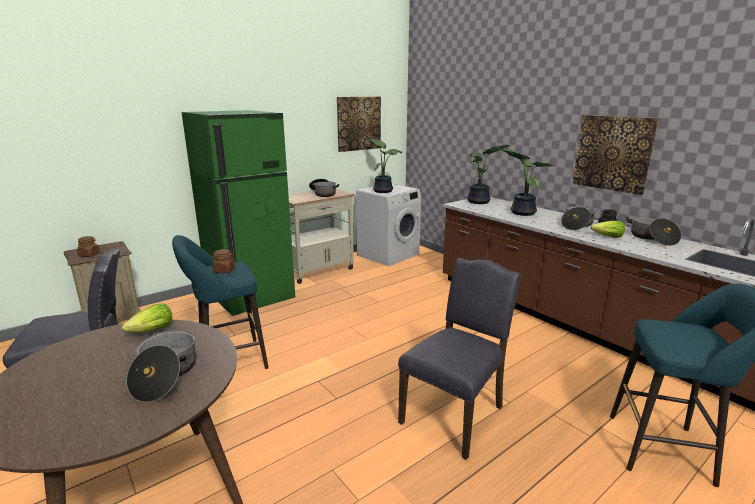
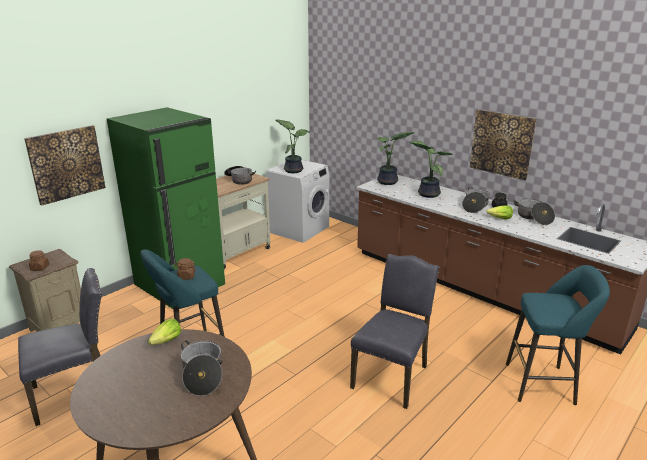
camera: 10 degrees left, 5 degrees up
picture [337,97,381,152] -> picture moved to [24,125,106,206]

